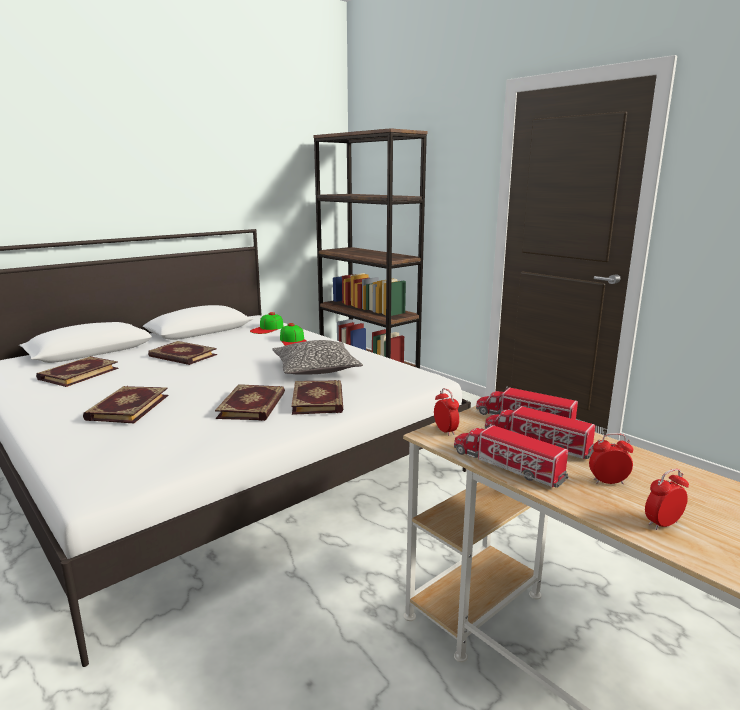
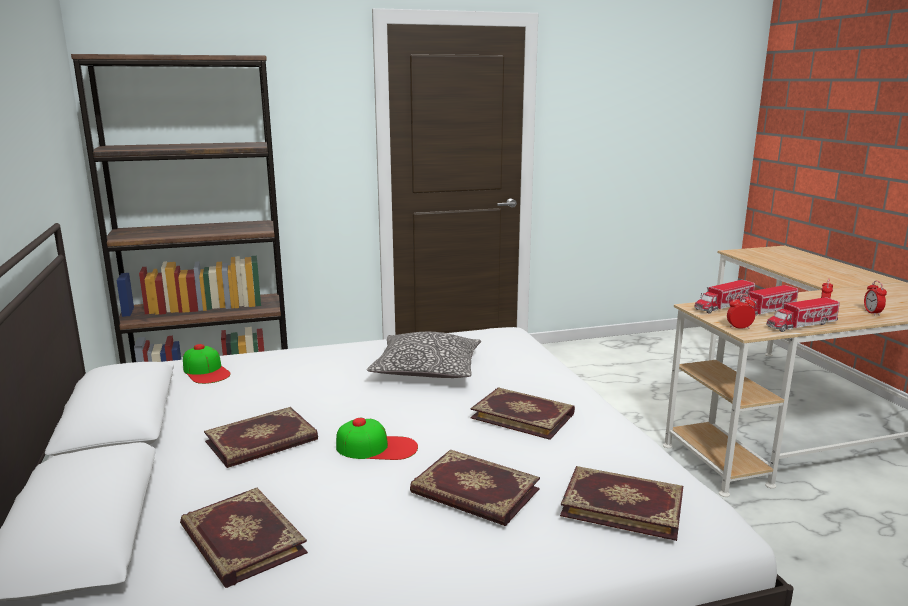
camera: 65 degrees left, 0 degrees up
cap [280,323,306,346] -> cap moved to [336,418,418,460]
book [292,380,343,415] -> book moved to [560,466,683,541]

